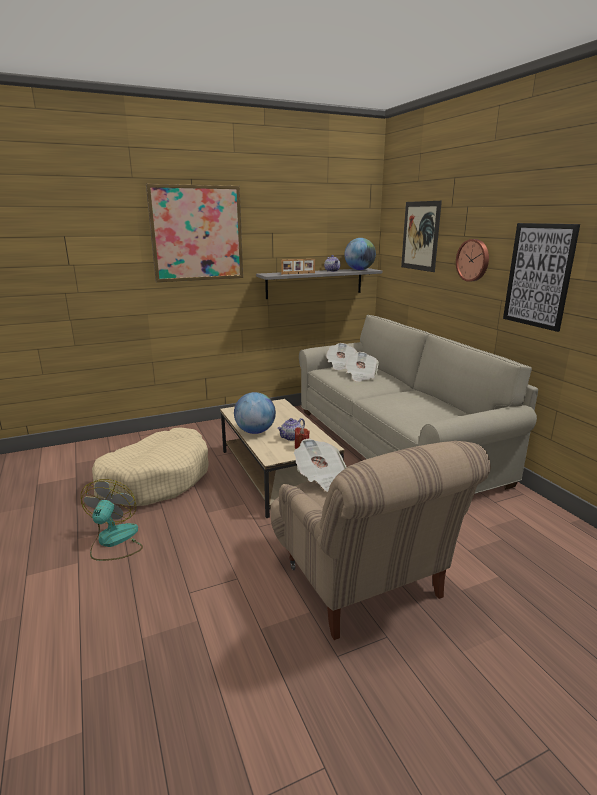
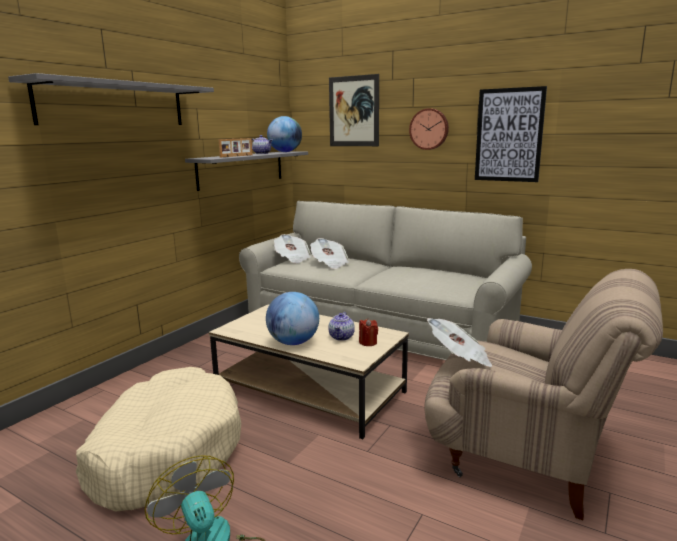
camera: 35 degrees left, 5 degrees down
picture [146,184,243,282] -> grey shelf [8,73,214,125]

